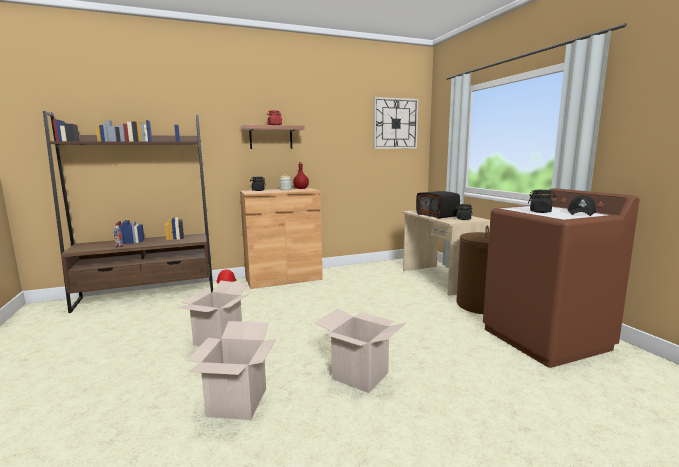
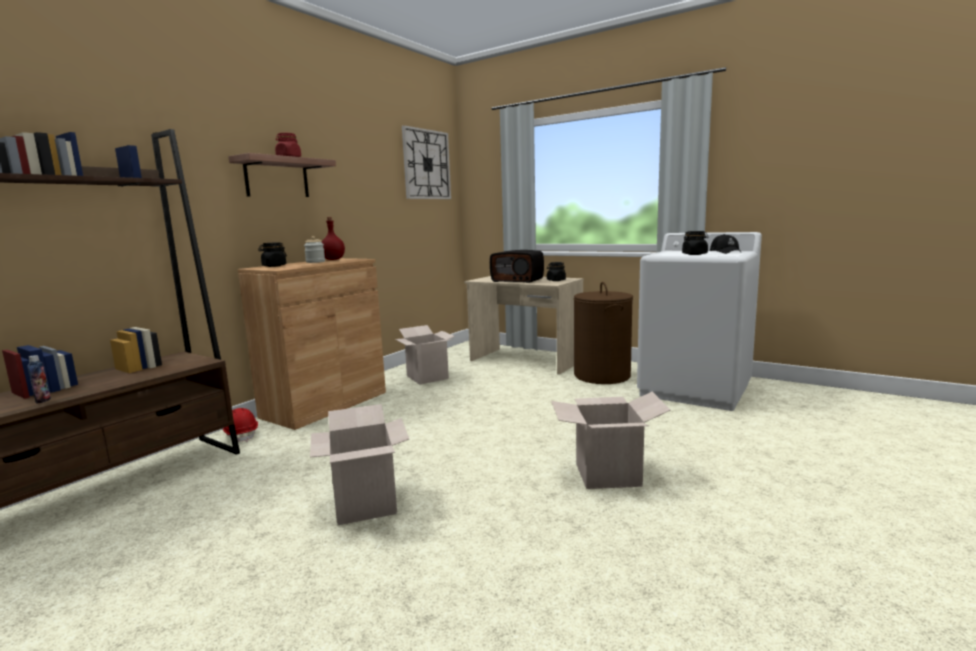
camera: 35 degrees left, 0 degrees up
cardboard box [187,321,276,420] -> cardboard box moved to [395,325,455,385]
brown washing machine [483,188,640,368] -> white washing machine [637,232,762,411]

